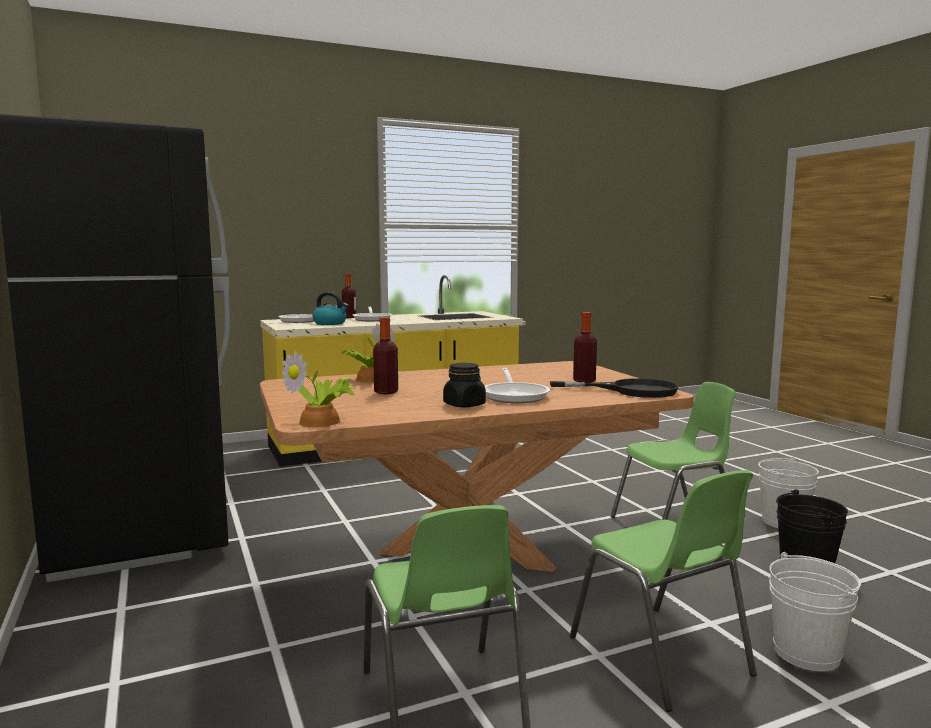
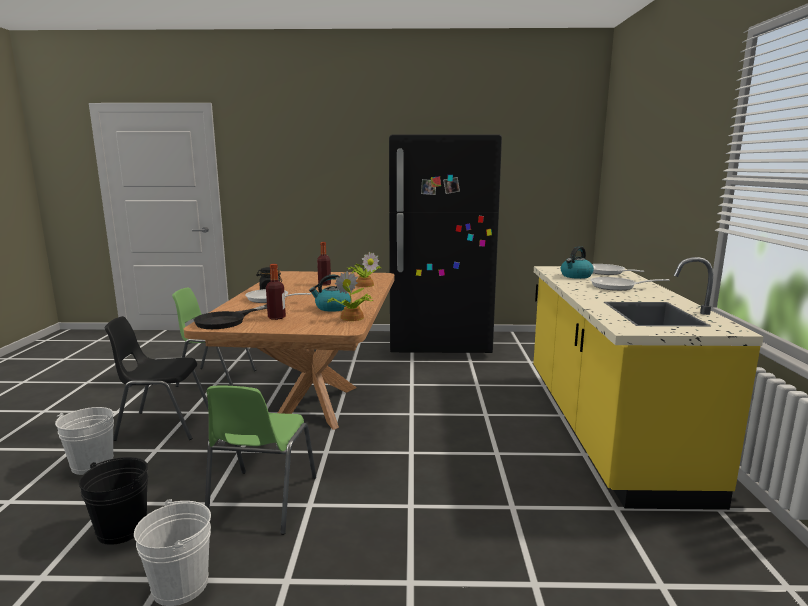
camera: 115 degrees right, 5 degrees up
potted plant [282,350,356,427] -> potted plant moved to [327,271,374,321]
bottle [341,274,356,318] -> none
green chair [570,470,757,712] -> black chair [105,316,208,441]
none -> kettle [309,275,351,312]

